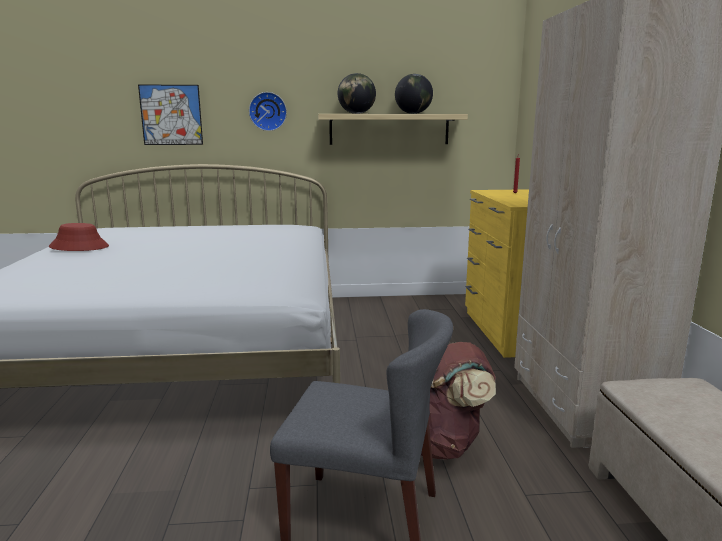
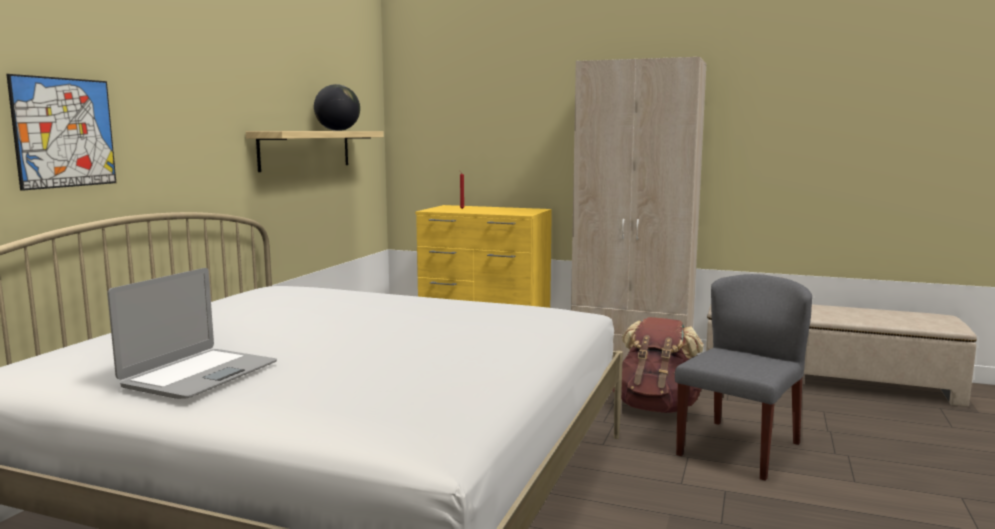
camera: 65 degrees left, 5 degrees down
red hat [49,223,109,251] -> laptop [107,268,277,399]
wall clock [249,92,287,131] -> none
globe [338,73,376,114] -> none

